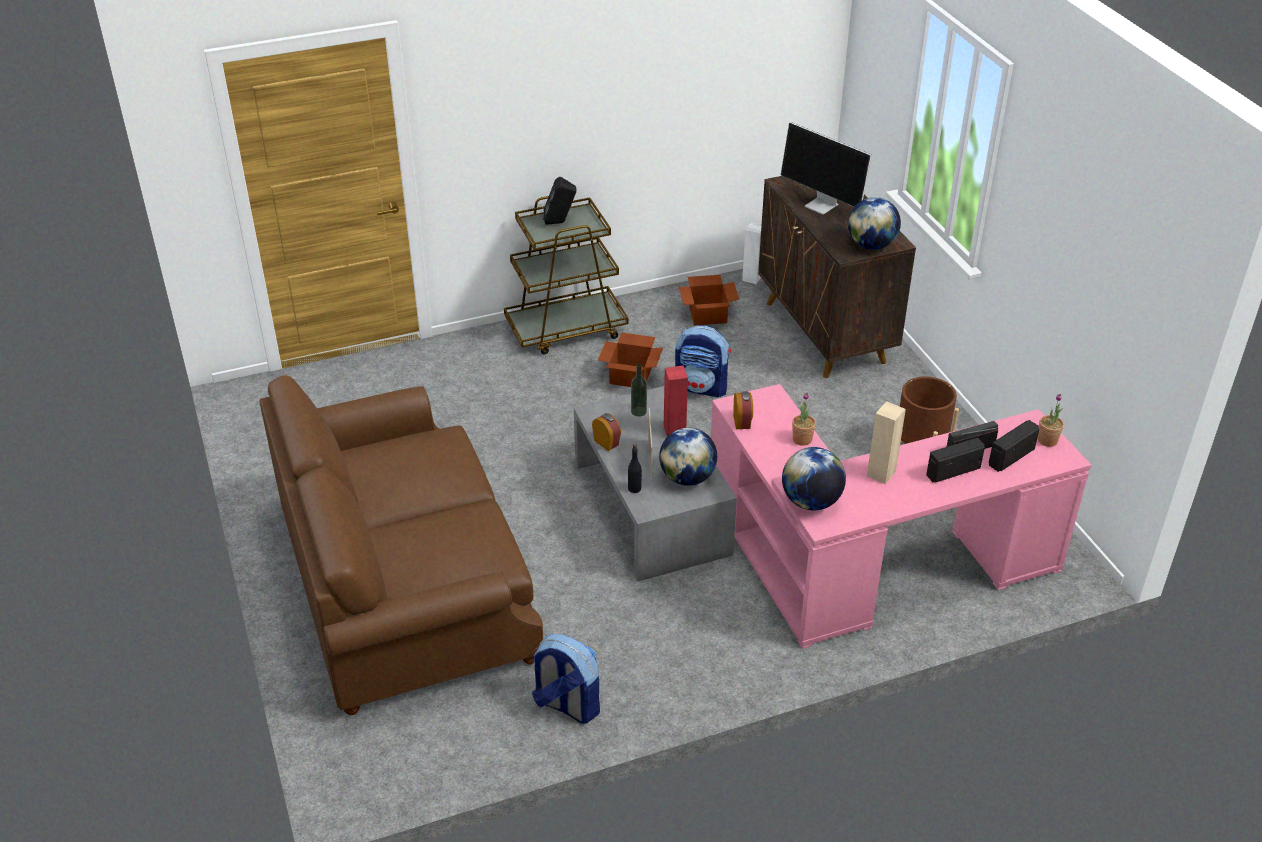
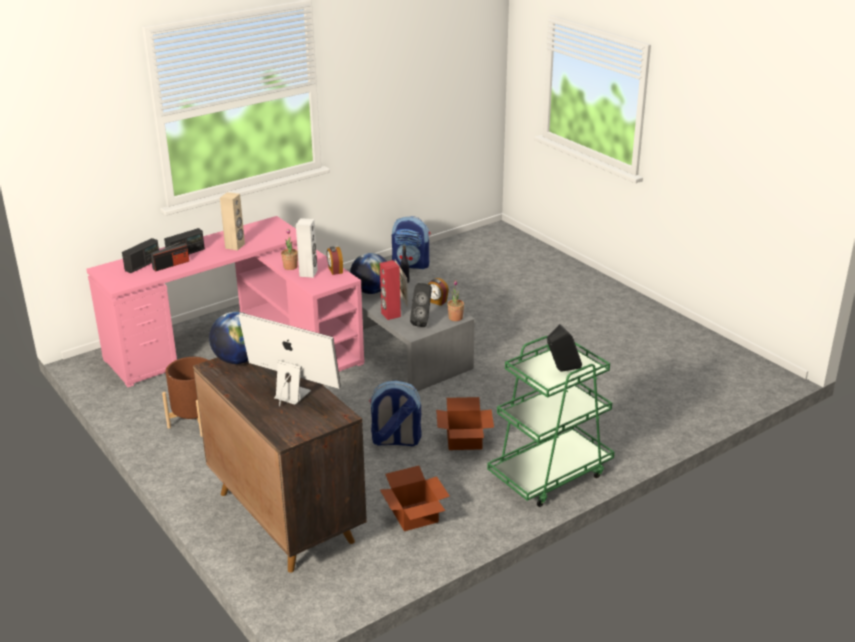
camera: 165 degrees right, 10 degrees down
brown sofa [259,375,543,715] -> none
brown cart [504,196,629,354] -> green cart [487,336,615,507]
bottle [631,363,647,417] -> black speaker [410,283,432,327]
white speaker [742,222,762,284] -> white speaker moved to [296,218,318,278]
globe [782,447,846,510] -> none
potted plant [1038,394,1064,447] -> potted plant moved to [447,280,464,321]

